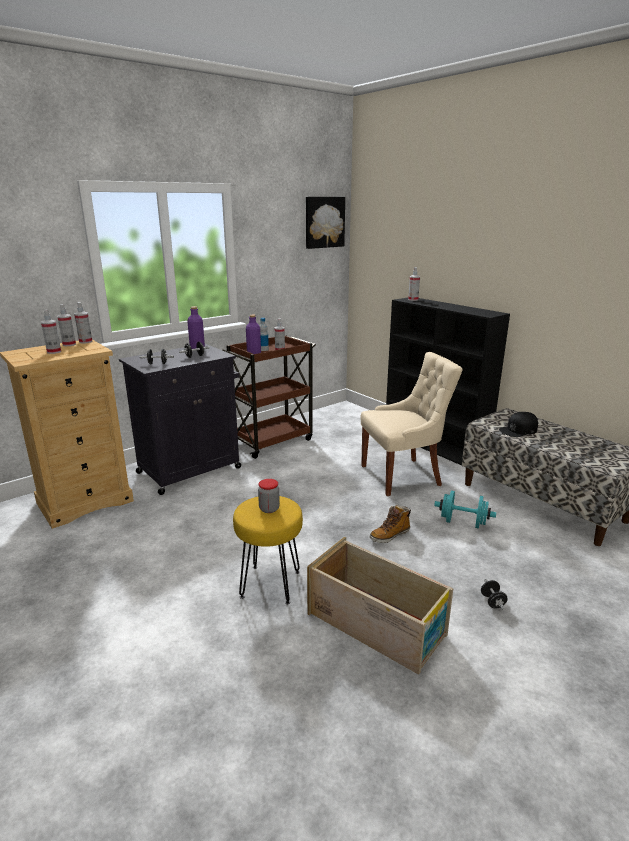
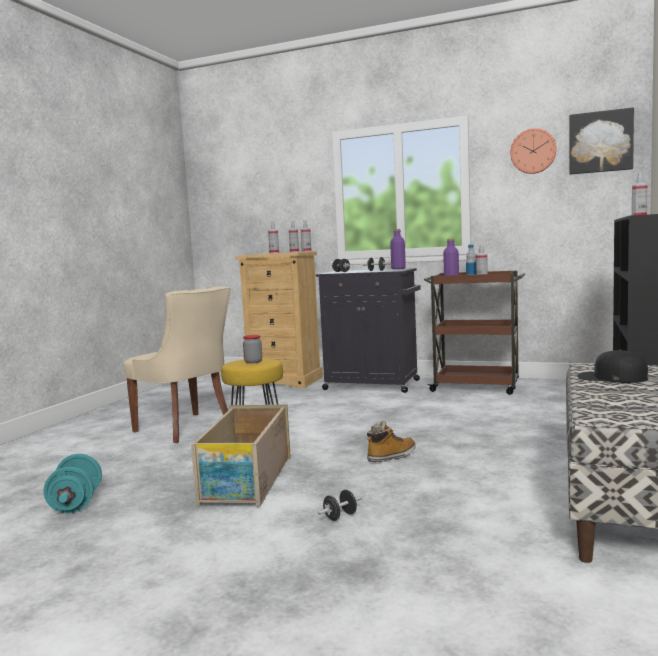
camera: 60 degrees right, 15 degrees down
beige chair [360,352,463,496] -> beige chair moved to [123,286,231,443]
boot [370,505,411,543] -> boot turned 120 degrees clockwise [367,421,416,462]
turquoise dumbbell [434,491,496,529] -> turquoise dumbbell moved to [43,454,102,513]
none -> wall clock [510,128,556,174]

